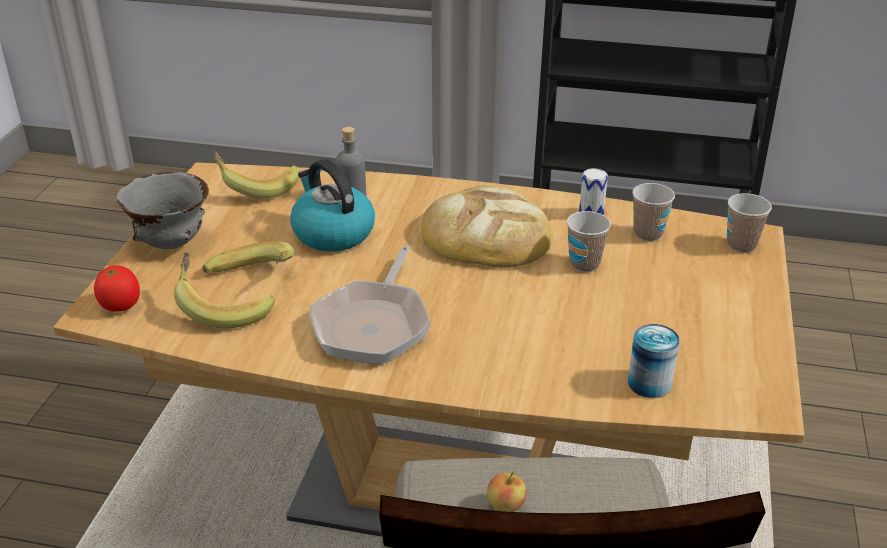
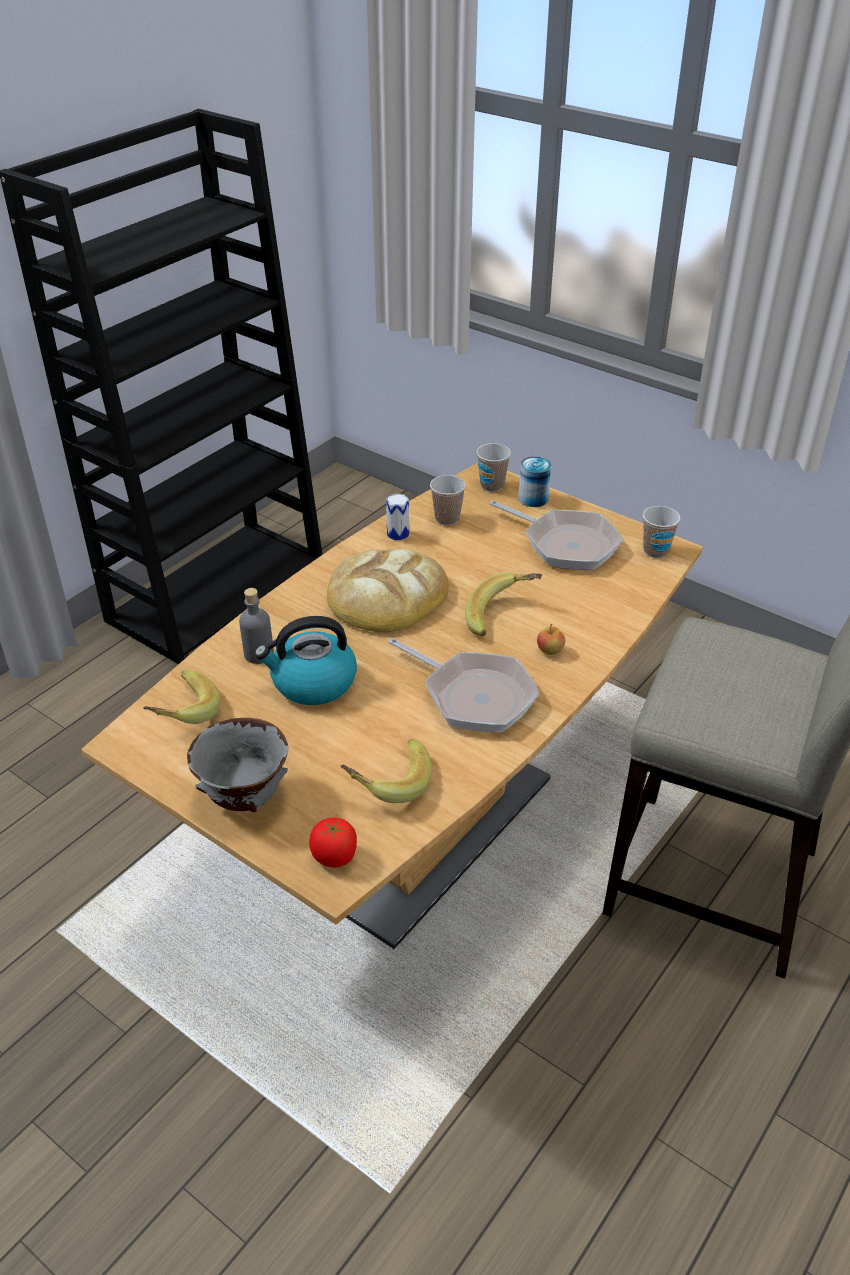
camera: 65 degrees left, 5 degrees up
banana [202,241,294,273] -> banana moved to [465,572,542,636]
apple [487,472,527,512] -> apple moved to [537,624,565,655]
cup [567,211,611,273] -> cup moved to [643,506,680,558]
can [628,324,680,398] -> can moved to [518,457,551,507]
none -> frying pan [489,500,624,570]

